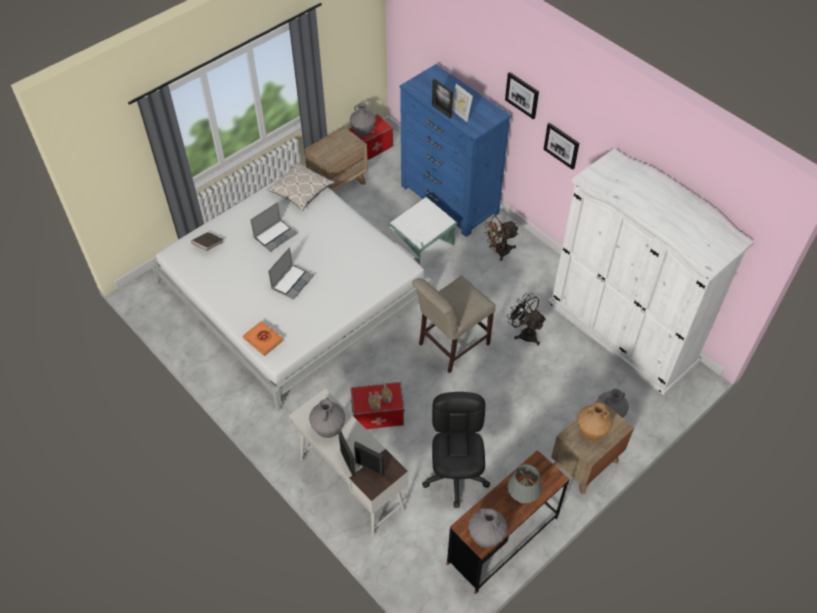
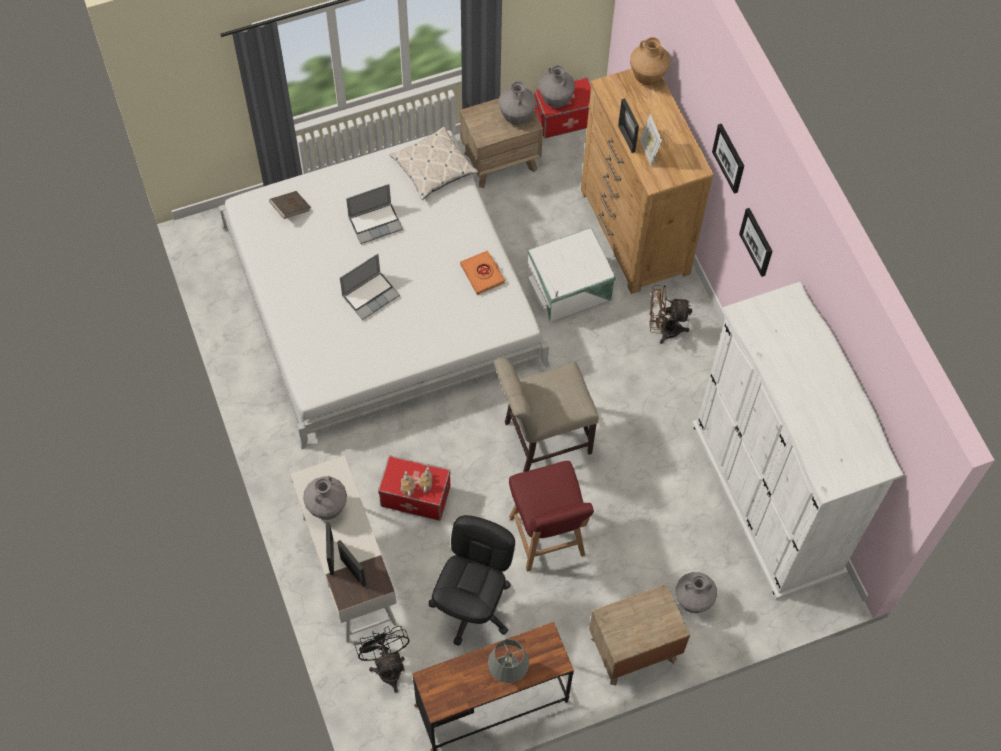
camera: 20 degrees right, 10 degrees up
orange book [243,321,283,356] -> orange book moved to [460,250,505,295]
blue dresser [399,64,511,237] -> brown dresser [581,68,714,294]
grey vase [468,508,507,548] -> grey vase moved to [498,80,536,125]
black fan [508,293,546,346] -> black fan moved to [355,626,410,693]
brown vase [577,402,613,440] -> brown vase moved to [630,37,671,85]
none -> red chair [509,461,594,572]

